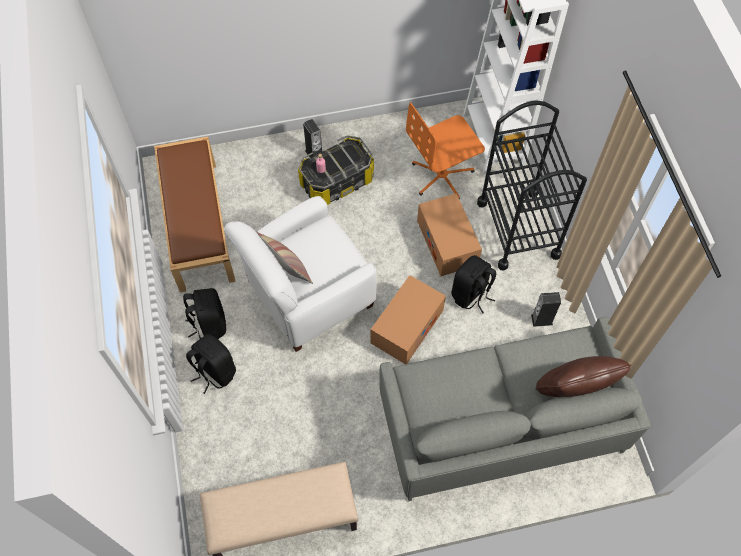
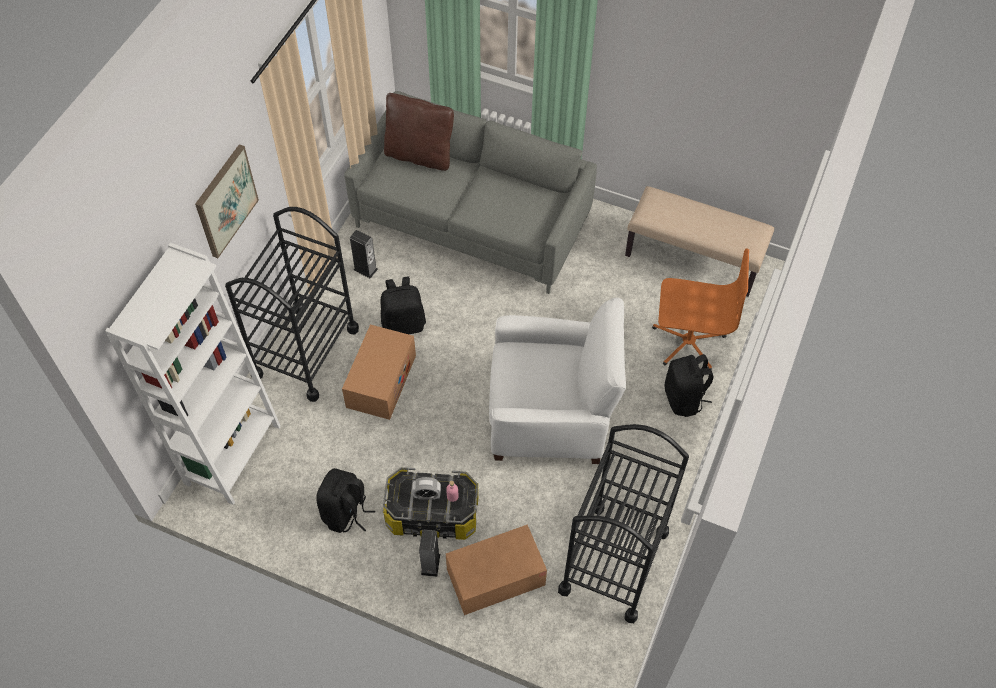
camera: 145 degrees left, 5 degrees down
brown bench [154,136,236,292] -> black cart [558,424,689,623]
black backpack [183,288,226,339] -> black backpack moved to [316,468,375,533]
pillow [256,231,313,284] -> none
cardboard box [371,275,446,364] -> cardboard box moved to [446,525,547,615]
orange office chair [406,102,485,200] -> orange office chair moved to [652,249,749,369]
none -> picture [195,144,259,258]
none -> alarm clock [412,477,441,500]

